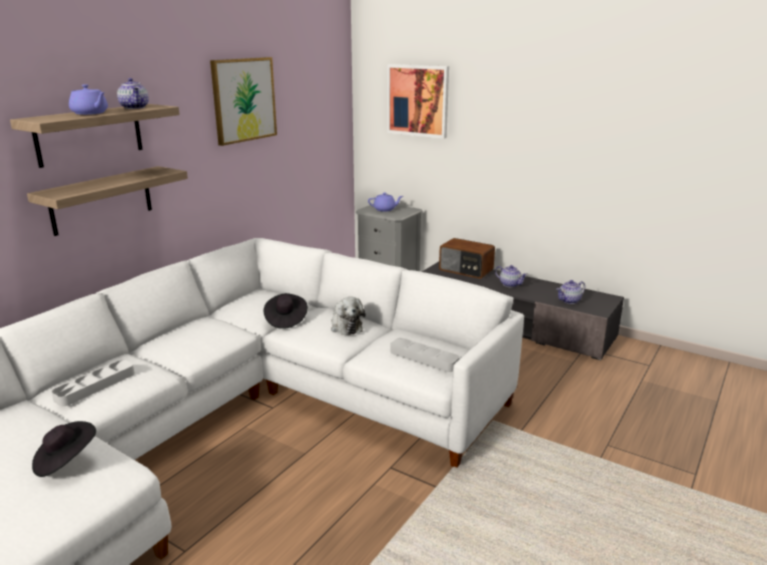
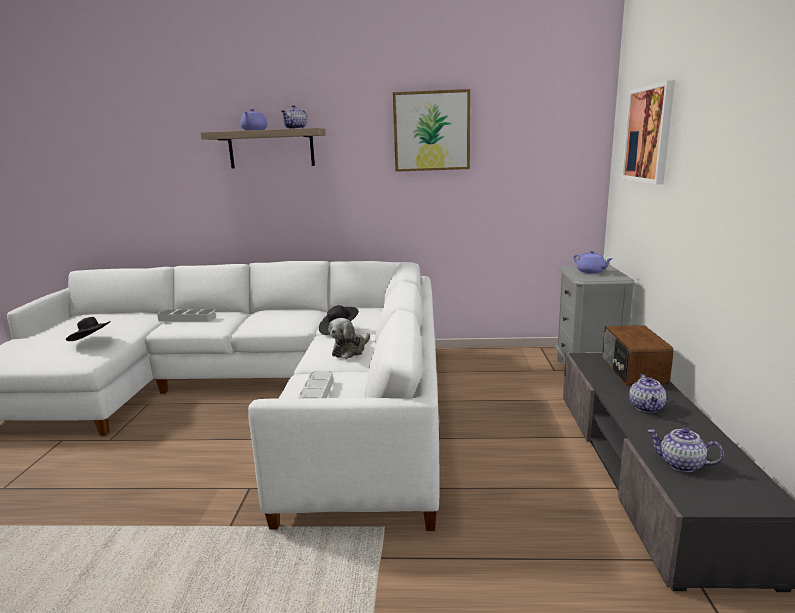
camera: 60 degrees right, 5 degrees down
shelf [27,166,188,236] -> none

